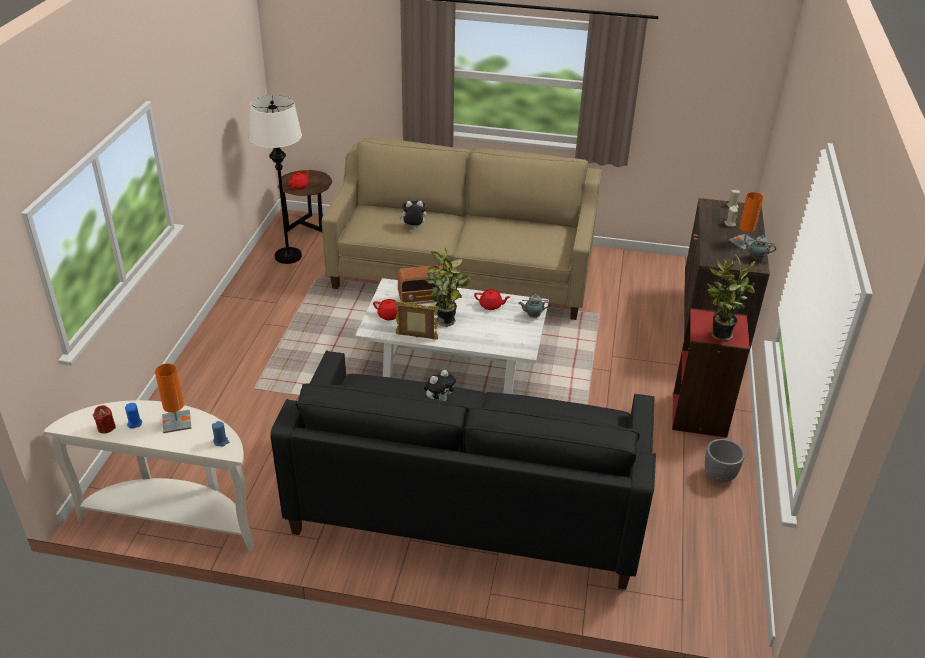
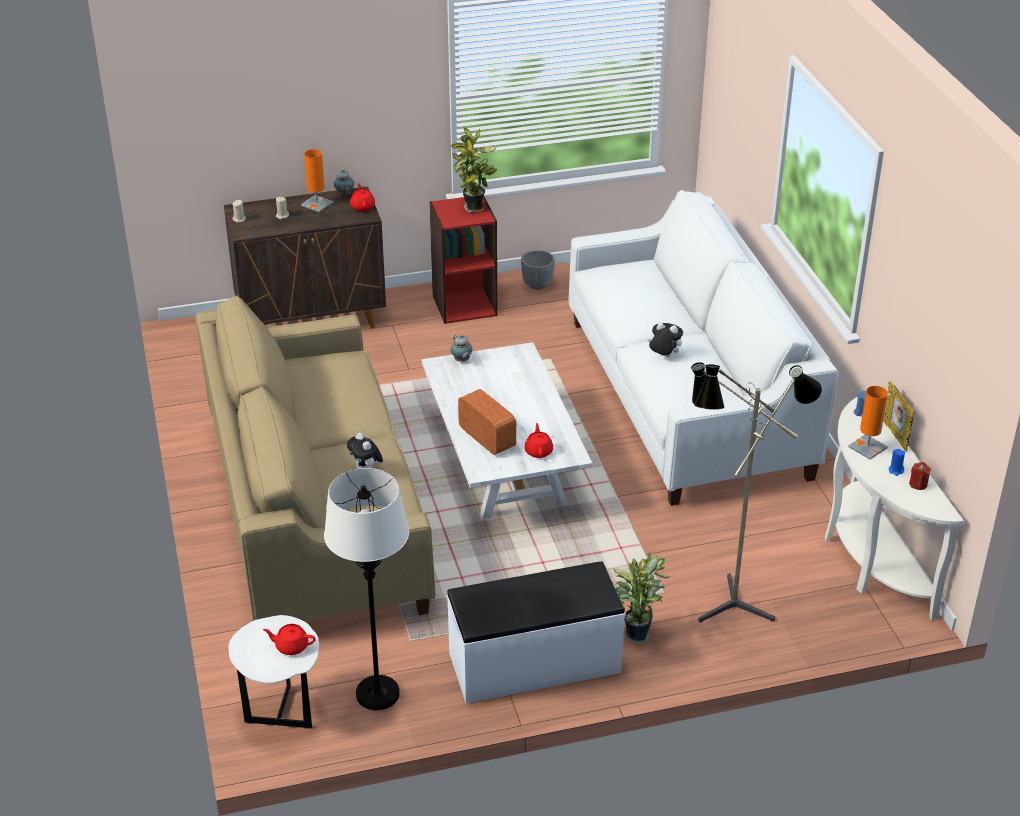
camera: 115 degrees left, 0 degrees up
black sofa [270,350,656,590] -> white sofa [568,190,839,506]
brown side table [278,170,332,233] -> white side table [228,615,319,729]
picture frame [395,301,439,340] -> picture frame moved to [883,381,914,452]
potted plant [425,248,471,327] -> potted plant moved to [613,551,671,643]
red teapot [474,289,510,310] -> red teapot moved to [350,183,375,211]
none -> white bench [447,561,625,704]
none -> floor lamp [691,362,822,623]

